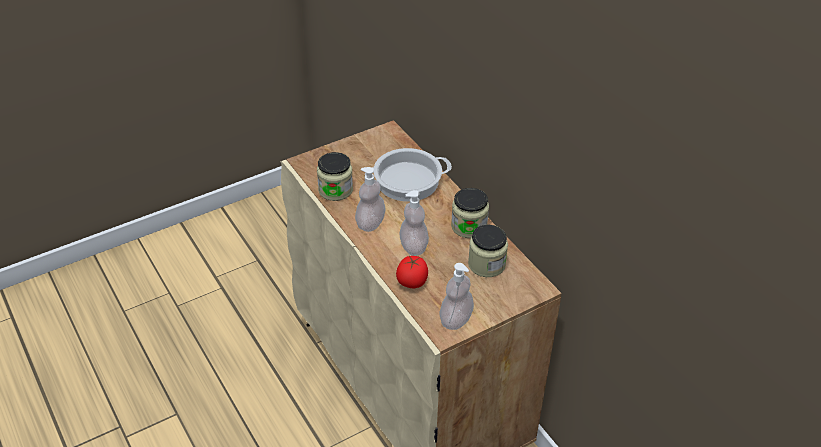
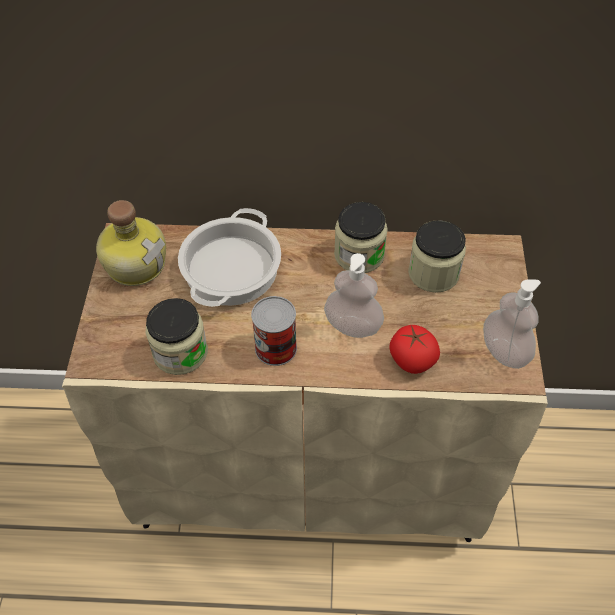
camera: 55 degrees left, 10 degrees up
soap dispenser [355,167,386,232] -> can [251,296,297,366]
none -> bottle [96,200,166,286]

